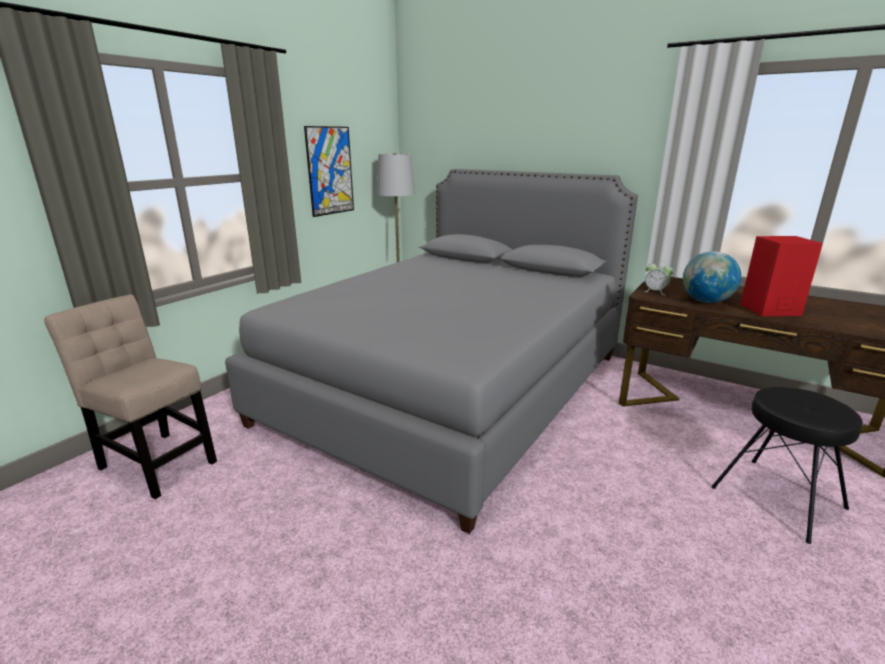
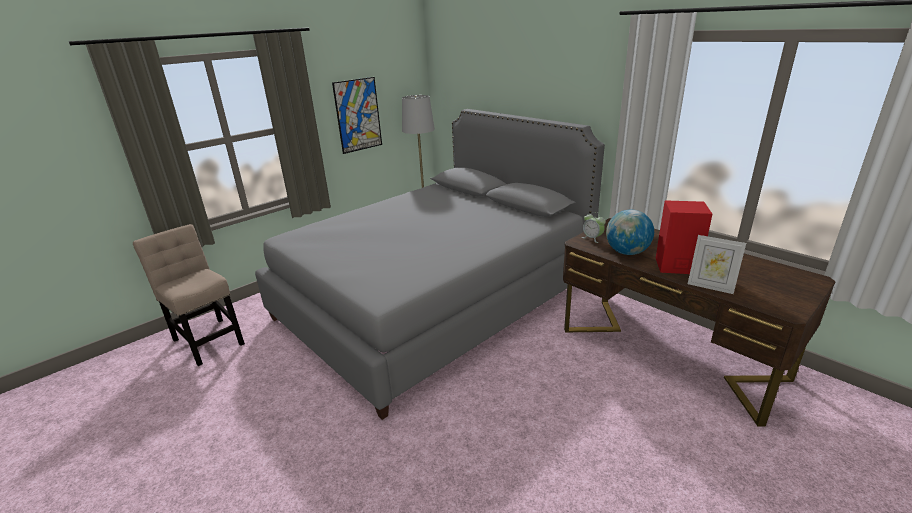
camera: 15 degrees right, 5 degrees up
black stool [711,387,863,544] -> none
none -> picture frame [688,235,746,294]

